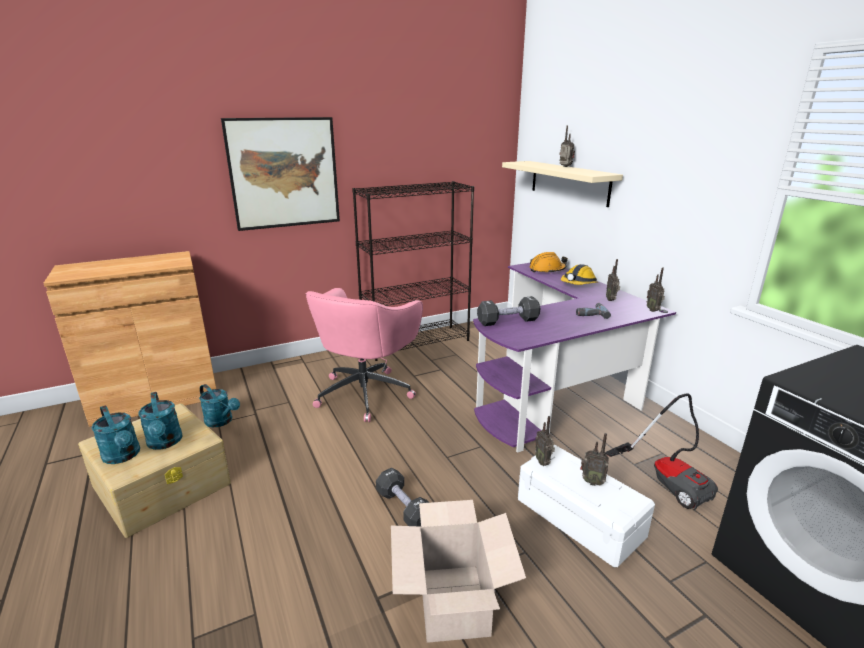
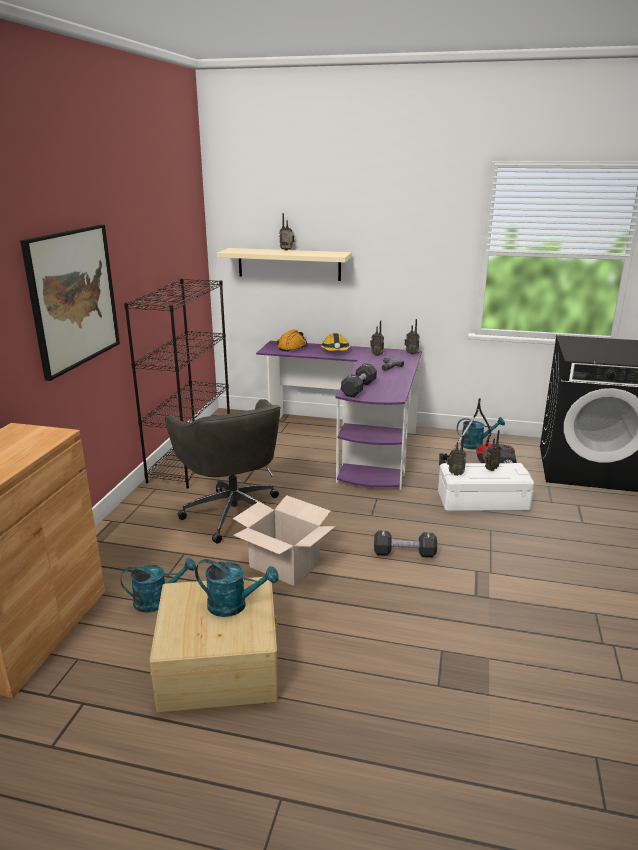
camera: 50 degrees left, 0 degrees up
turquoise watering can [92,405,140,464] -> turquoise watering can moved to [457,417,505,449]
pink office chair [305,288,423,422] -> grey office chair [165,399,281,544]
cardboard box [391,500,526,643] -> cardboard box moved to [233,495,335,586]

